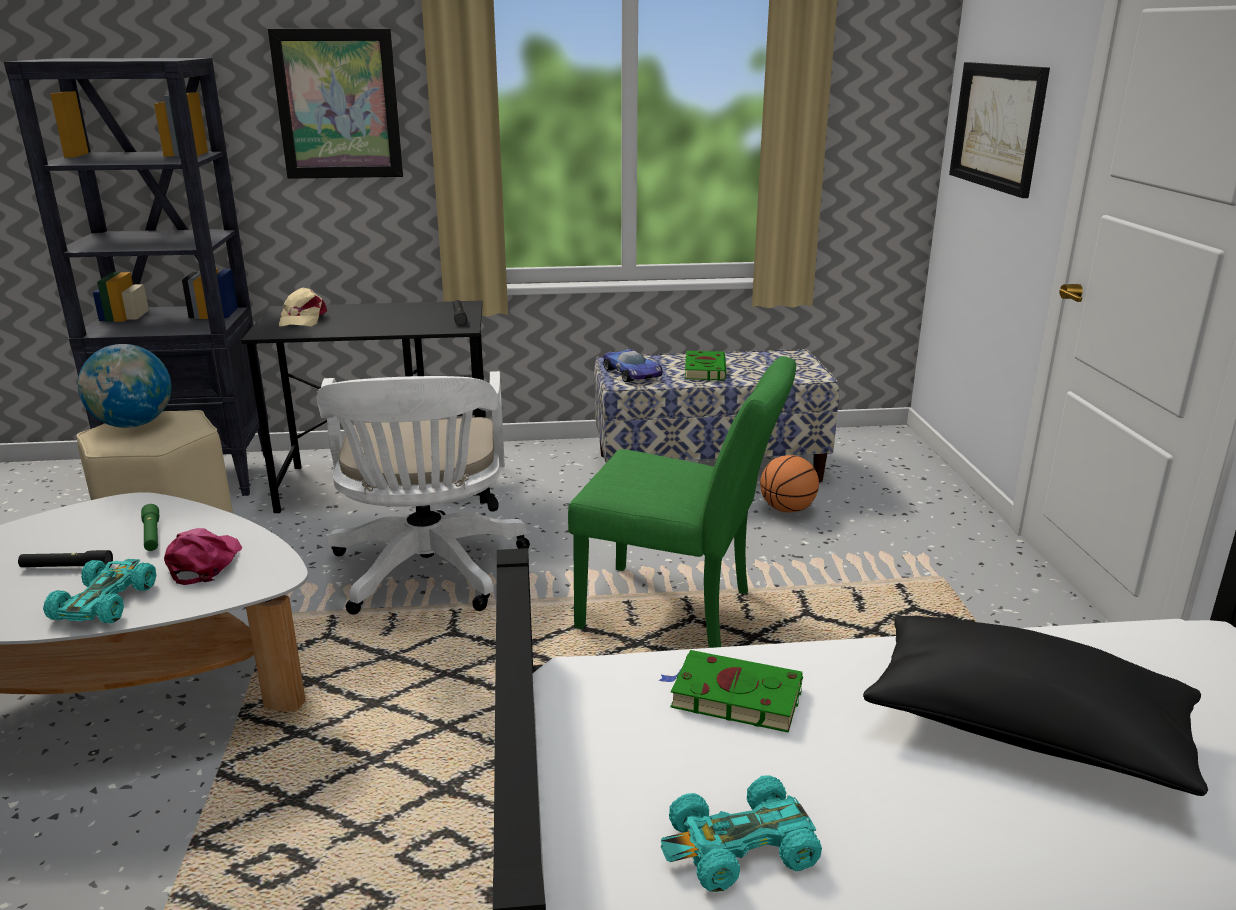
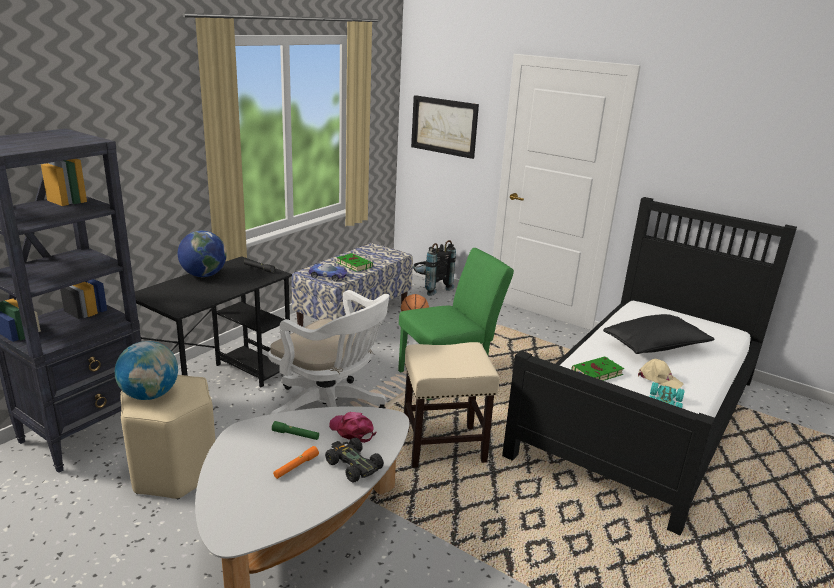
camera: 50 degrees left, 0 degrees up
black flashlight [18,550,113,568] -> orange flashlight [273,446,319,479]
turquoise toy car [43,559,156,623] -> black toy car [325,438,384,483]
picture [268,28,403,179] -> none
beige cap [279,288,327,327] -> beige cap moved to [638,359,684,389]
none -> globe [178,231,227,277]
none -> beige stool [404,342,500,468]
none -> black backpack [413,240,456,296]

